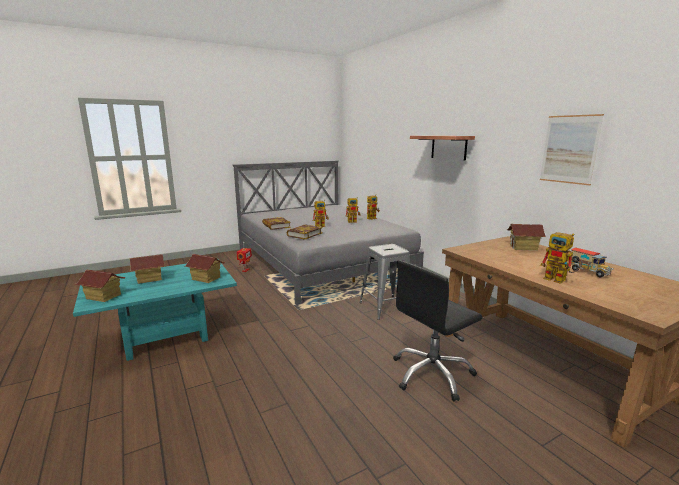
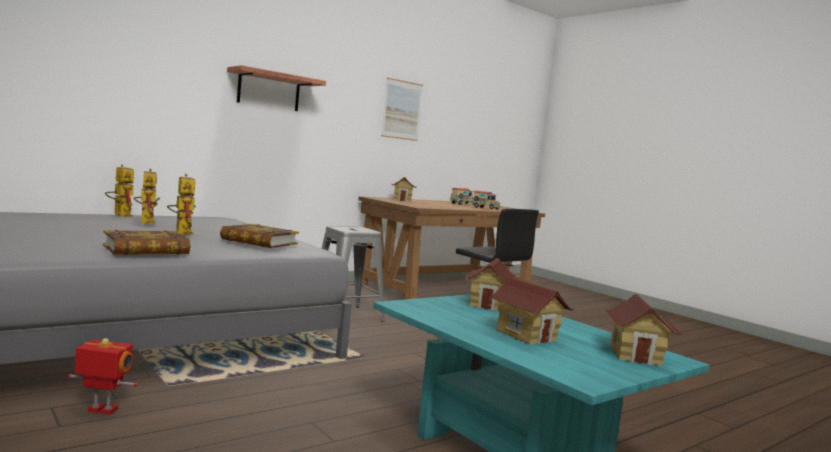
camera: 100 degrees left, 10 degrees down
toy robot [540,232,581,284] -> toy truck [471,191,500,210]

